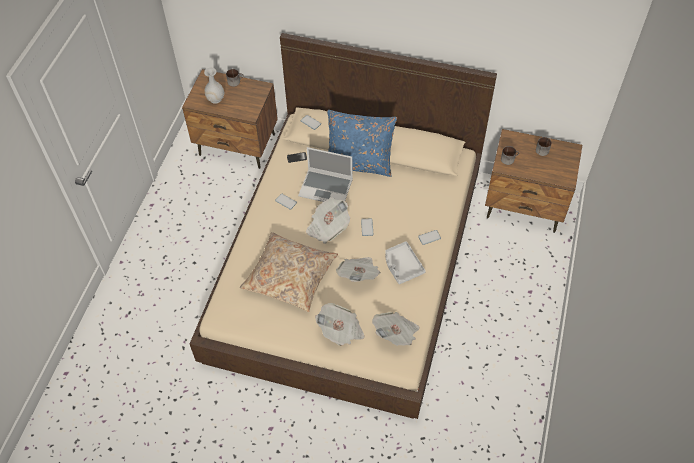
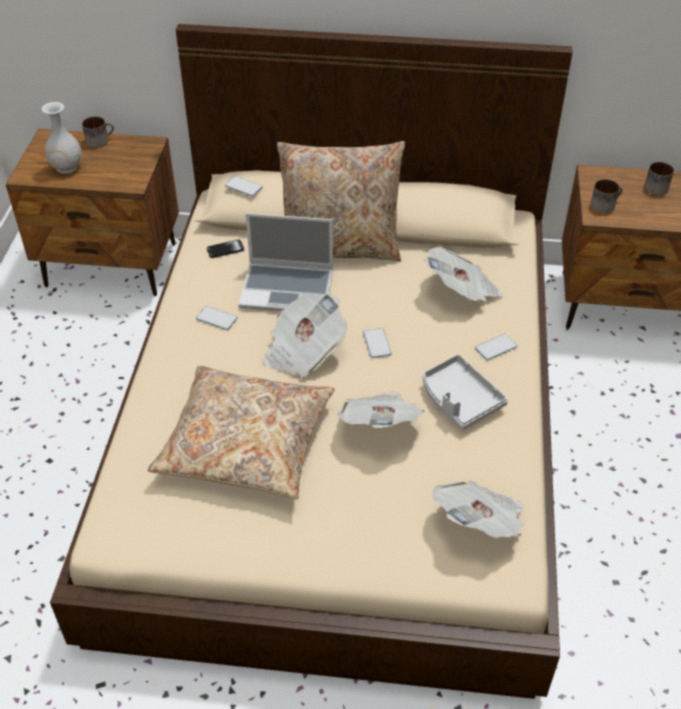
camera: 10 degrees left, 10 degrees down
newspaper [315,303,365,346] -> newspaper moved to [424,247,503,302]
blue pillow [327,110,397,177] -> beige pillow [277,141,405,261]

